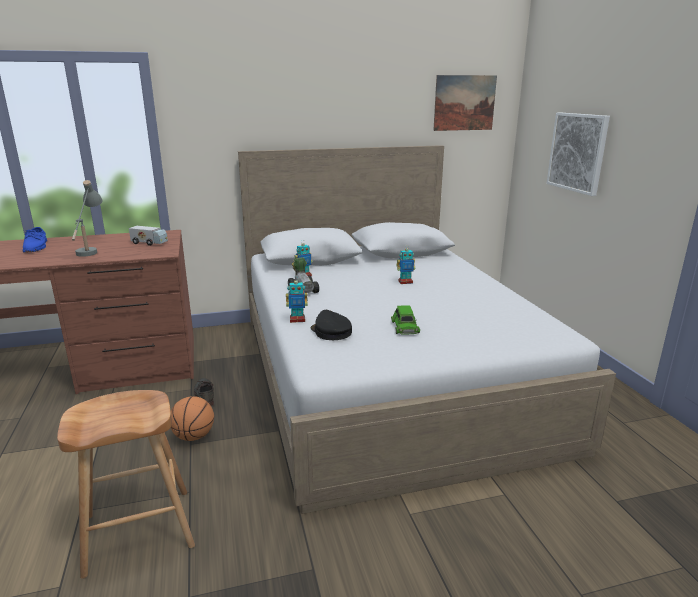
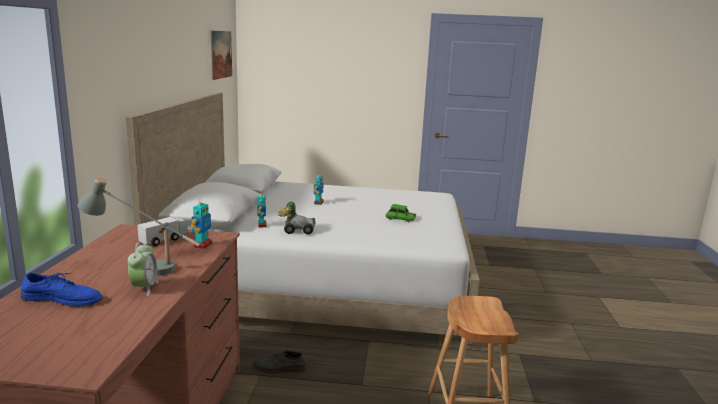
camera: 70 degrees left, 5 degrees down
basketball [171,396,214,441] -> none
toy robot [286,278,308,323] -> toy robot moved to [191,197,212,249]
black cap [310,310,352,340] -> none
picture [547,113,610,196] -> none
none -> alarm clock [128,242,159,296]

